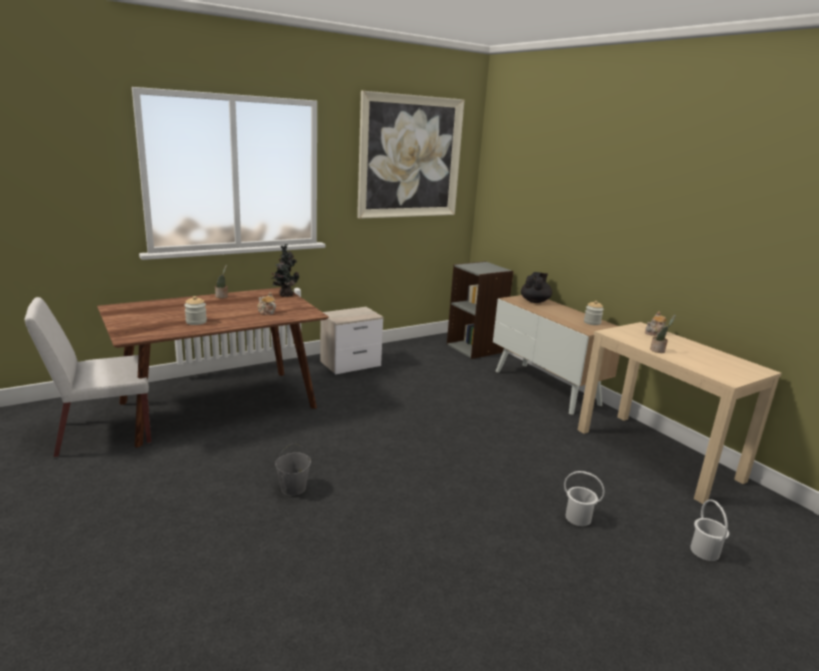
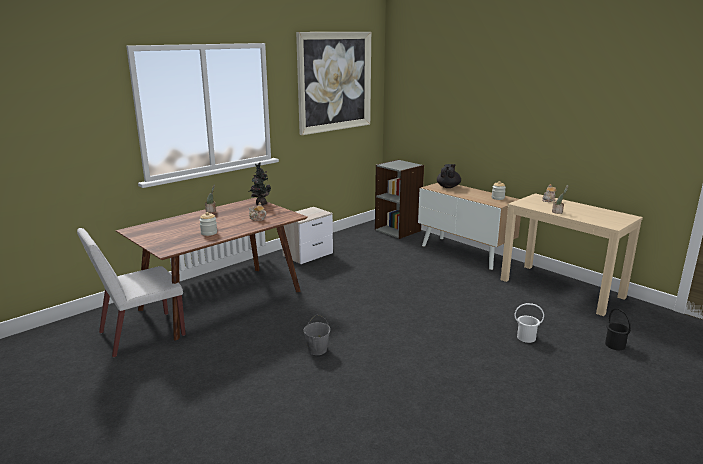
camera: 10 degrees left, 0 degrees up
white bucket [690,499,729,561] -> black bucket [605,308,631,350]

